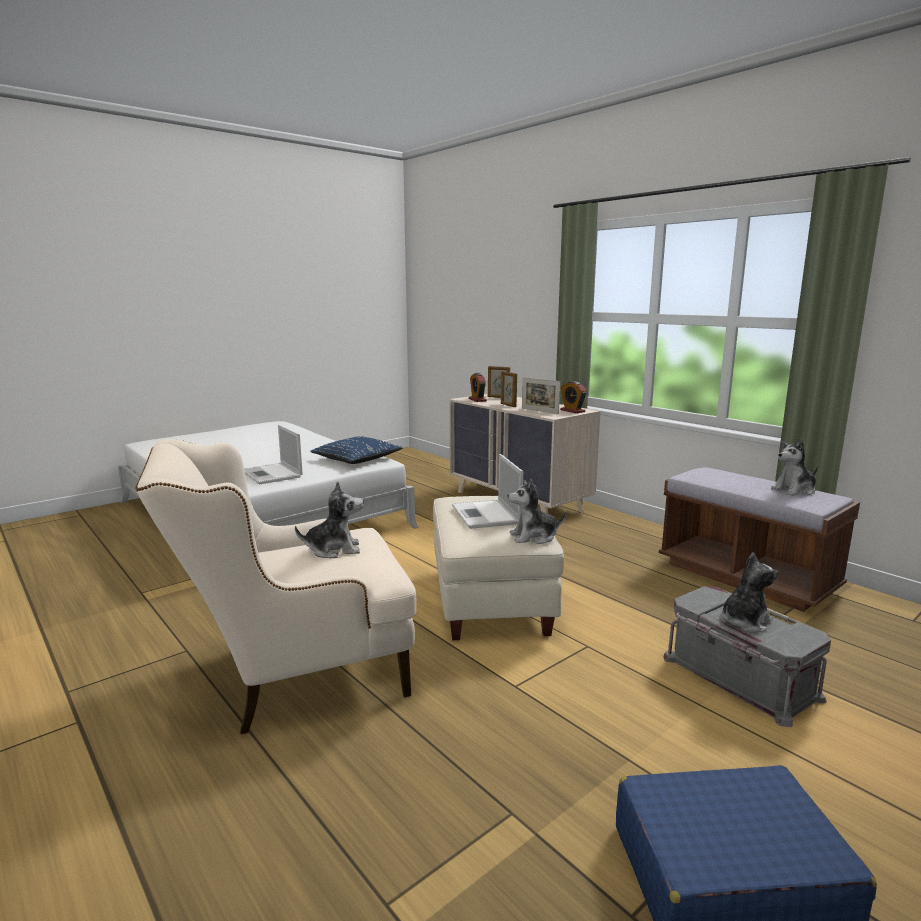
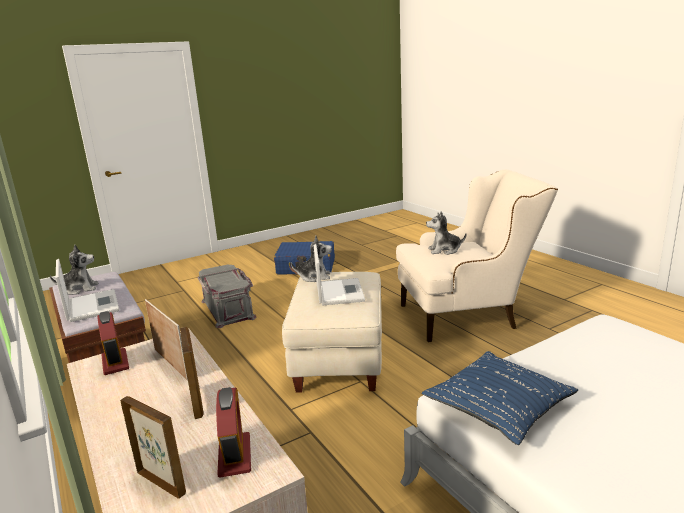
camera: 170 degrees left, 5 degrees up
laptop [244,425,303,485] -> laptop moved to [56,259,119,322]
plush toy [720,552,779,633] -> none

